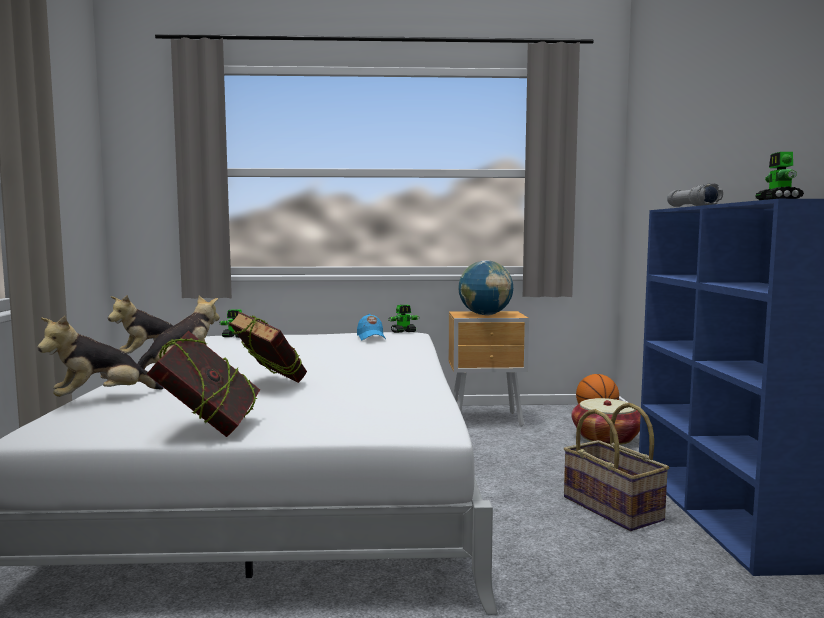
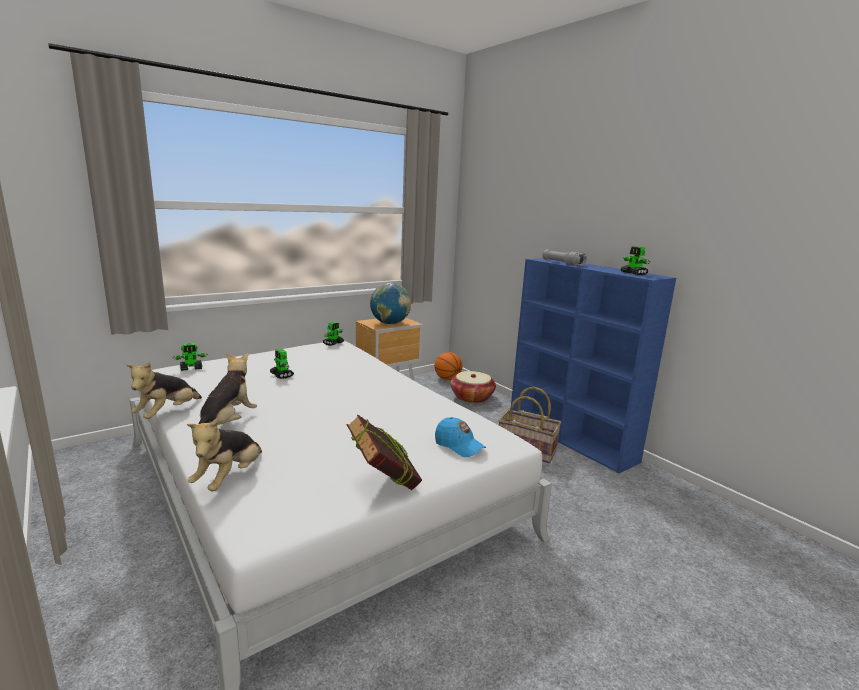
camera: 35 degrees left, 10 degrees up
book [229,311,307,383] -> none
blue cap [357,314,386,340] -> blue cap moved to [435,417,486,457]
none -> toy robot [270,349,294,379]

